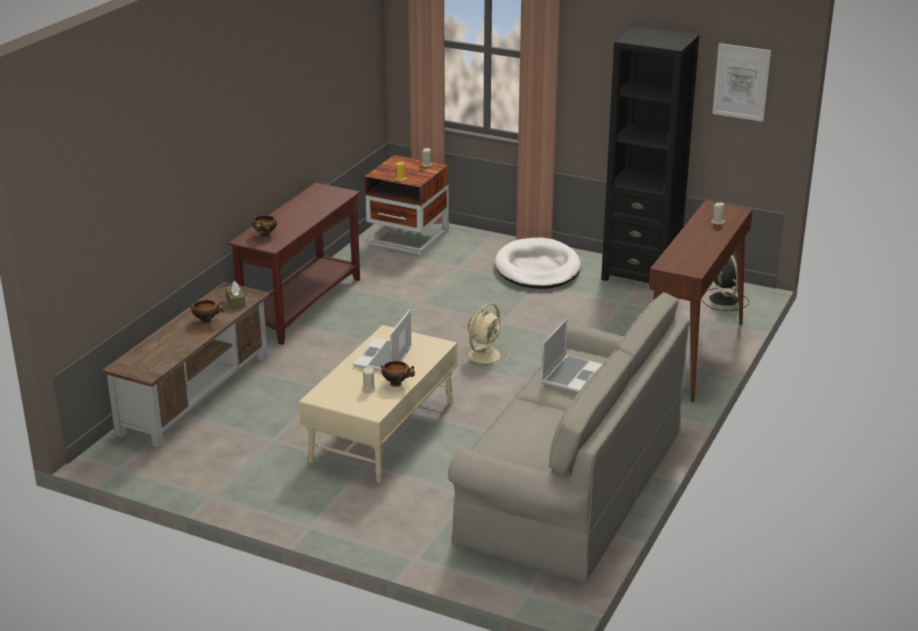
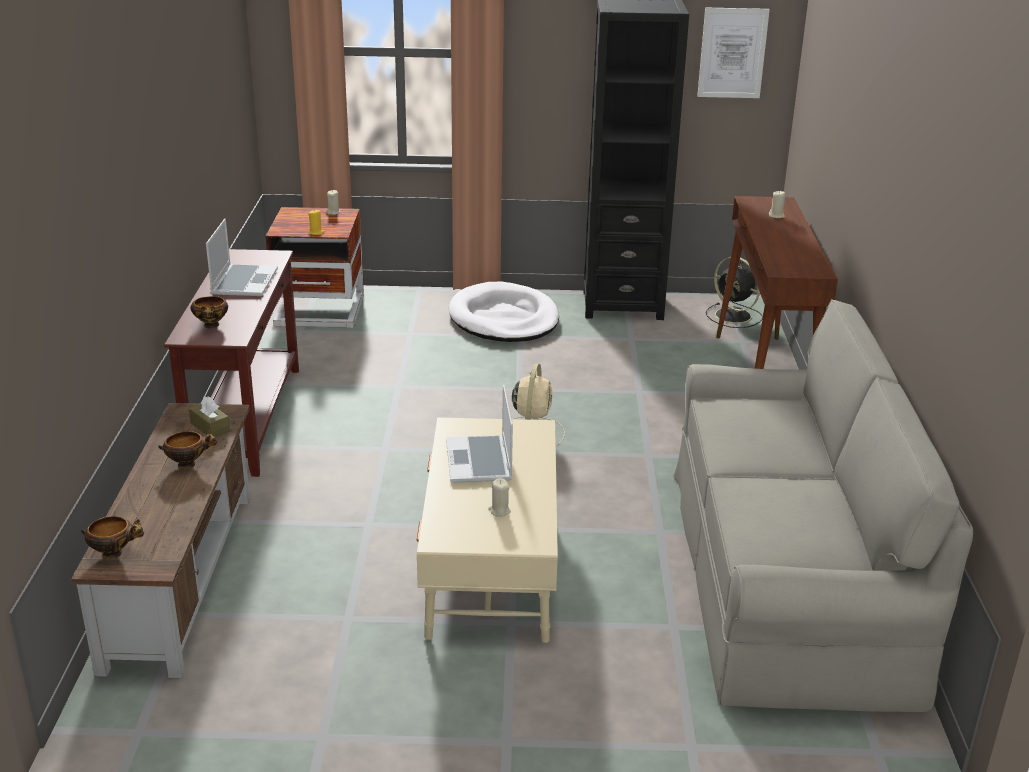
camera: 25 degrees left, 0 degrees up
bowl [381,361,415,387] -> bowl moved to [81,516,144,559]
laptop [541,318,602,392] -> laptop moved to [206,218,278,296]

